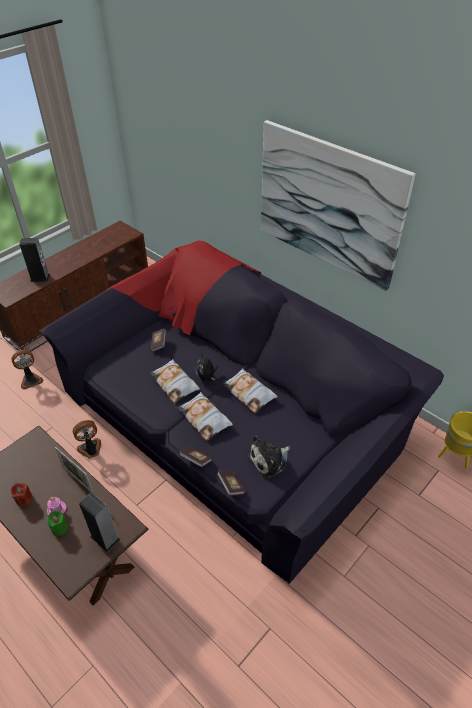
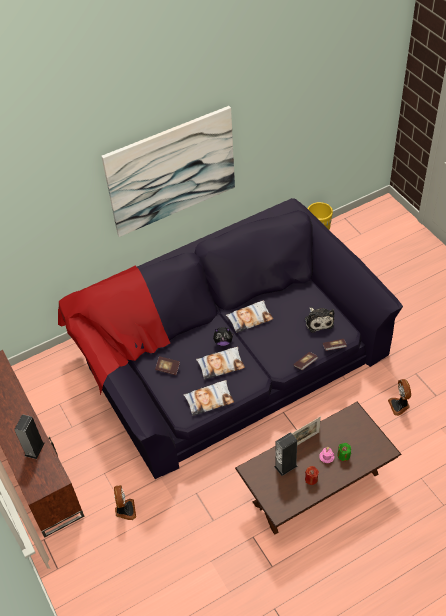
camera: 70 degrees left, 5 degrees up
fan [72,420,101,459] -> fan moved to [388,379,411,416]
speaker [79,493,120,552] -> speaker moved to [274,432,298,476]
pillow [178,392,233,441] -> pillow moved to [183,380,234,416]

